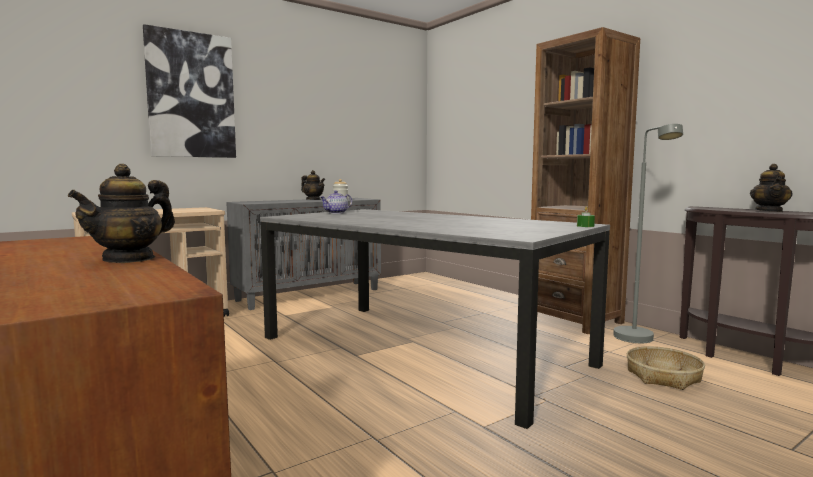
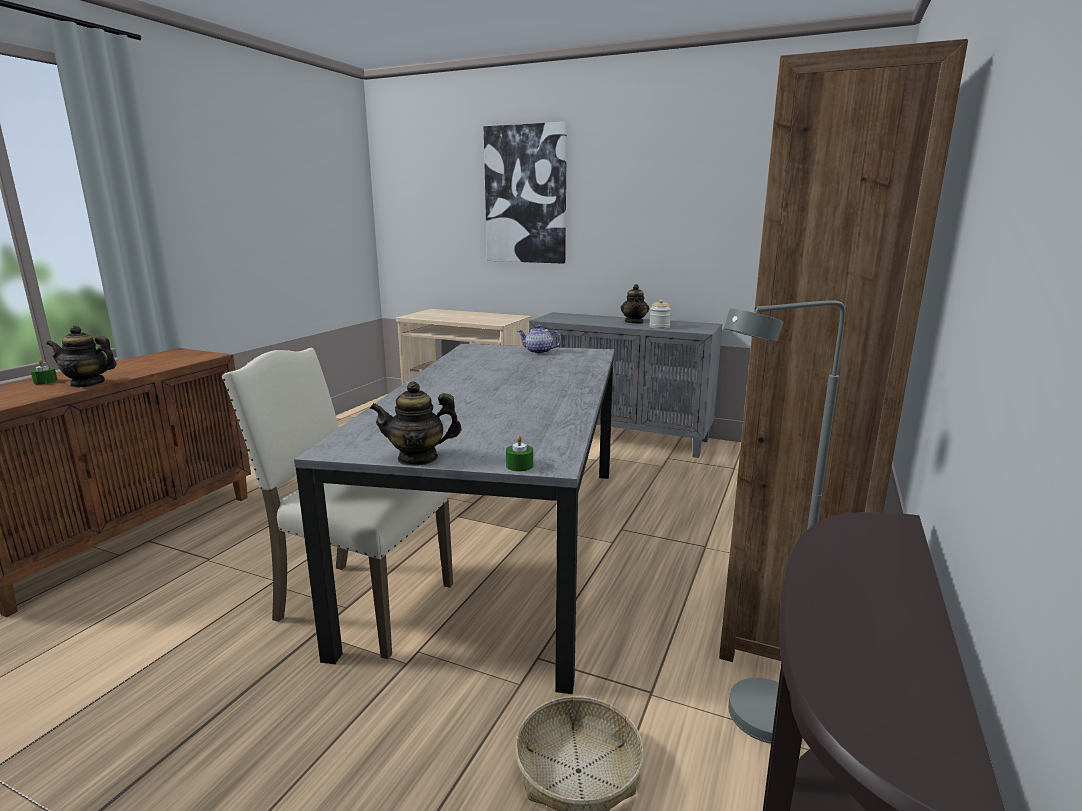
camera: 60 degrees right, 10 degrees up
teapot [750,164,793,212] -> teapot moved to [370,381,462,466]
none -> green candle [31,359,58,385]
none -> beige chair [222,348,453,659]

